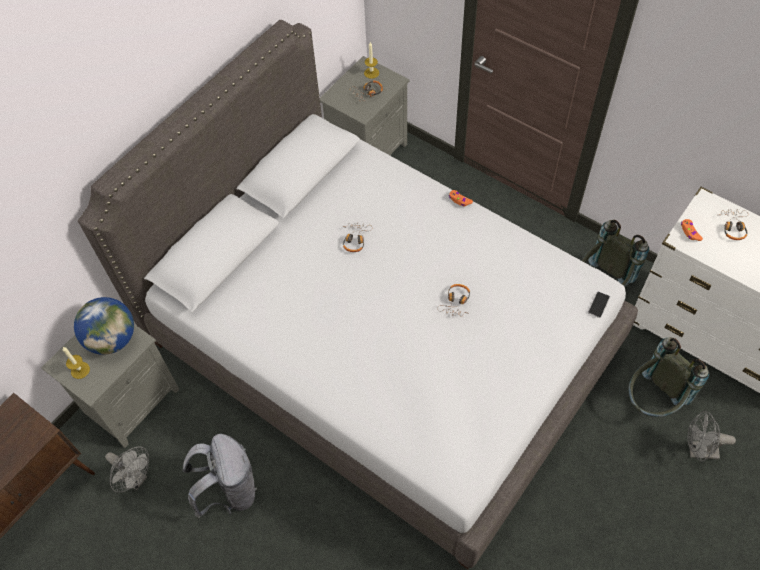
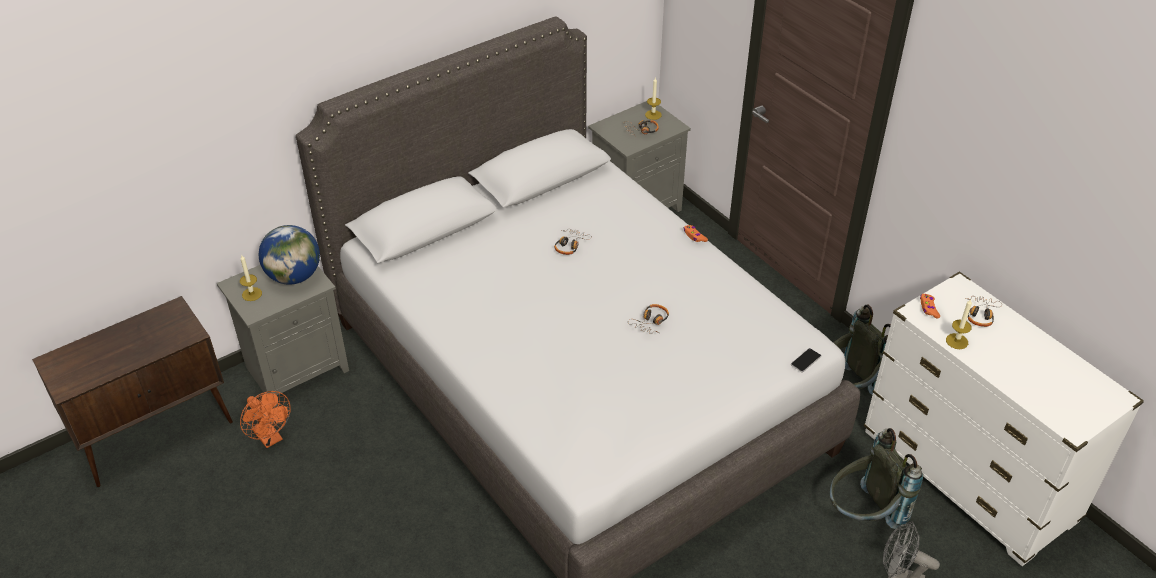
camera: 15 degrees right, 15 degrees down
grey fan [105,446,149,493] -> orange fan [240,391,291,448]
grey backpack [183,434,257,518] -> none
none -> candle [946,299,972,349]

